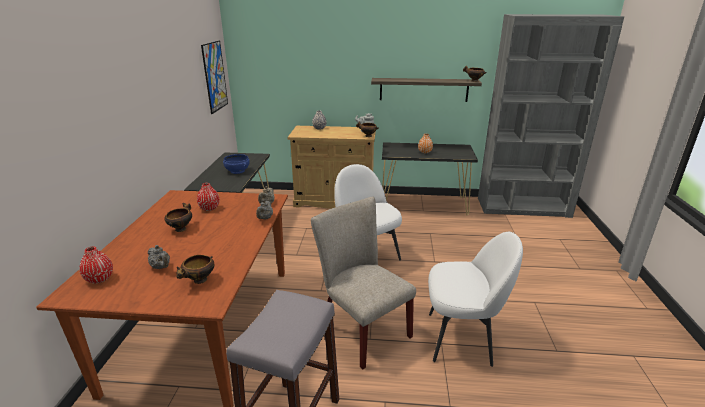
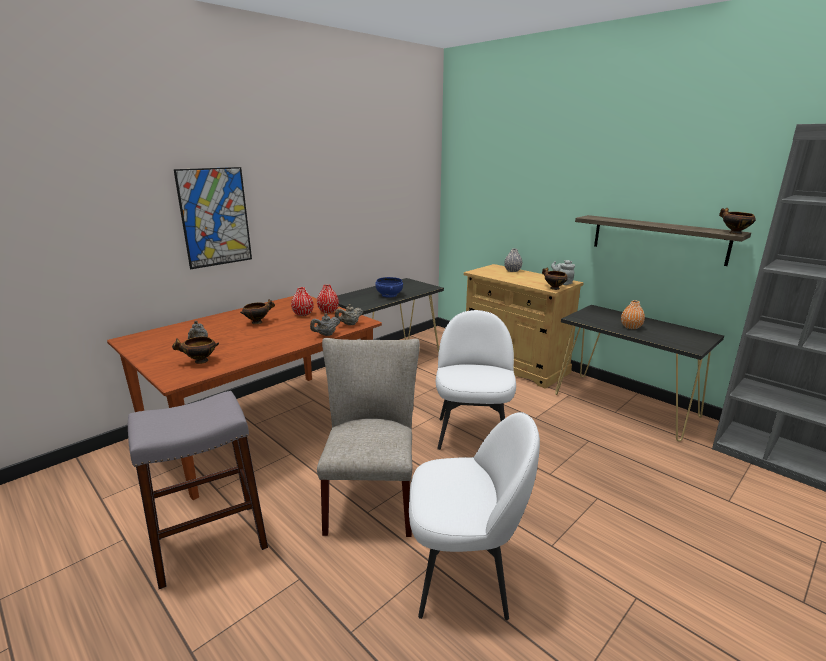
camera: 40 degrees right, 5 degrees down
red vase [80,246,113,284] -> red vase moved to [317,285,339,313]
picture [201,41,228,114] -> picture moved to [174,167,252,269]
white chair [428,232,523,367] -> white chair turned 45 degrees counterclockwise [409,412,540,620]

